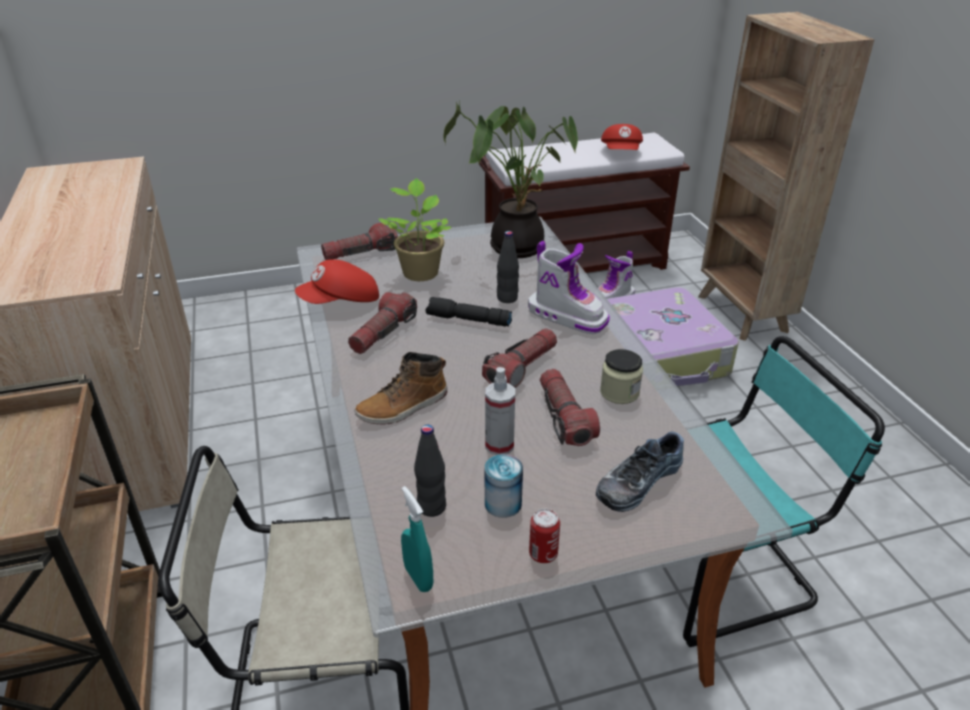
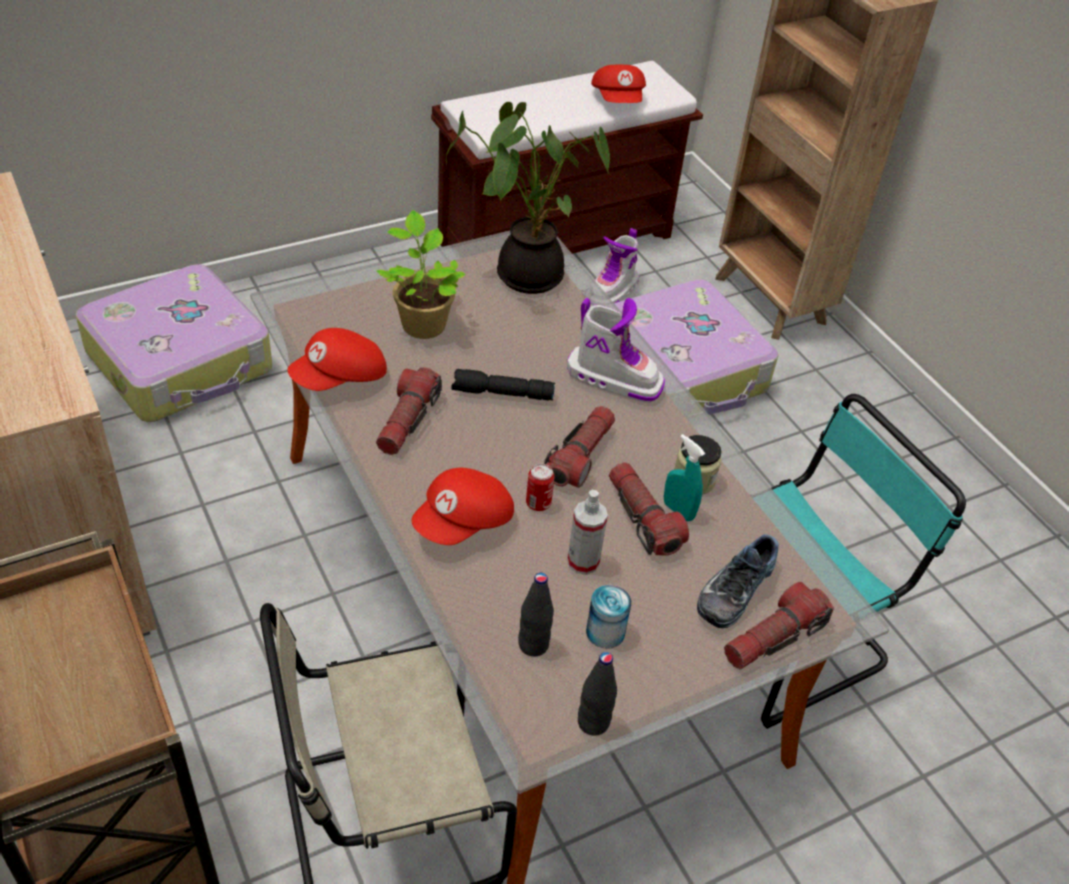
camera: 15 degrees left, 10 degrees up
flashlight [321,223,398,260] -> flashlight moved to [724,582,834,669]
boot [355,352,447,425] -> red cap [412,468,514,545]
turquoise spray bottle [401,486,433,592] -> turquoise spray bottle moved to [664,434,705,521]
black bottle [497,231,519,303] -> black bottle moved to [578,652,617,736]
can [529,508,560,563] -> can moved to [526,464,555,511]
none -> suitcase [75,265,272,422]

